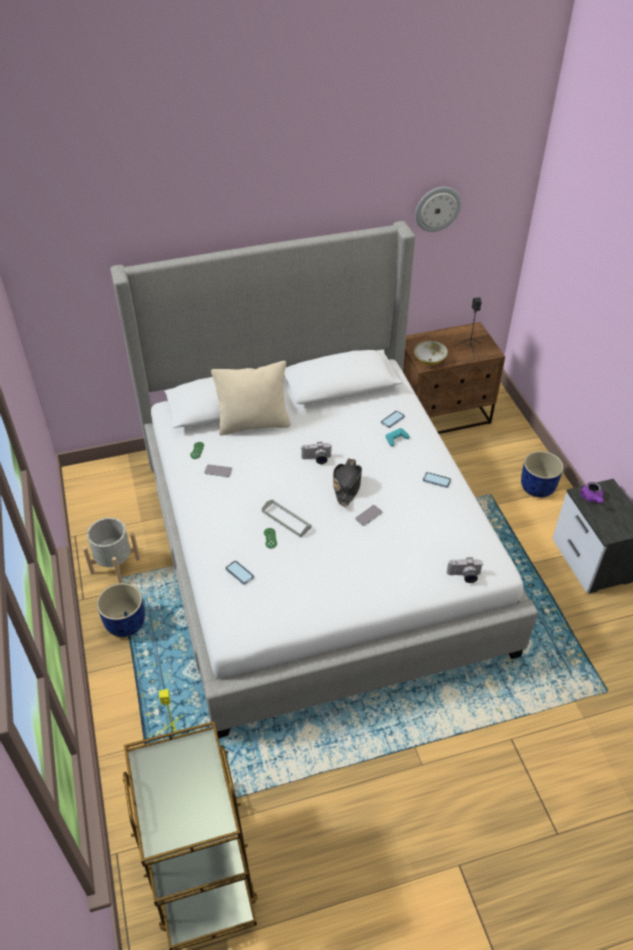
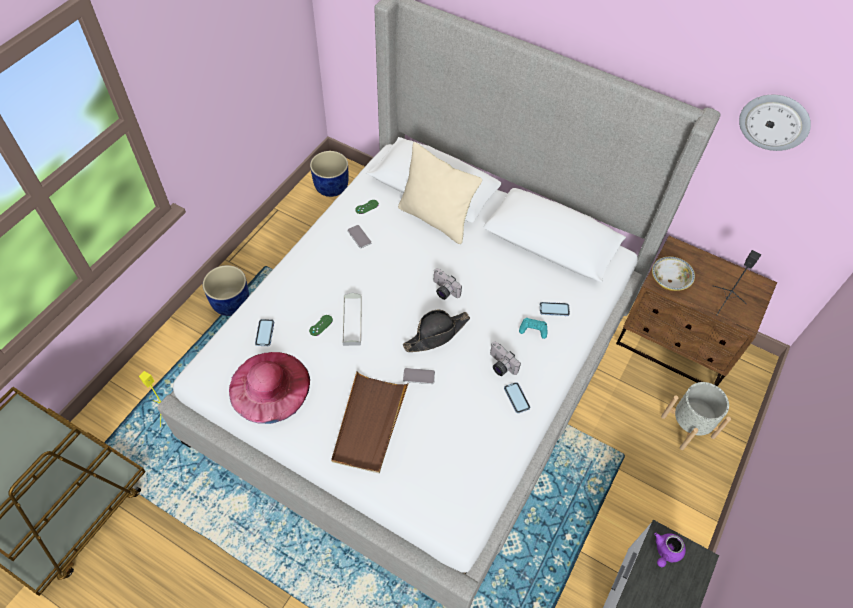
camera: 45 degrees right, 10 degrees up
grey planter [83,518,140,583] -> grey planter moved to [661,382,731,450]
camera [447,558,483,583] -> camera moved to [490,342,521,376]
blue planter [521,451,563,498] -> blue planter moved to [310,151,349,197]
none -> pink hat [229,352,310,424]
none -> brown tray [331,371,409,473]

